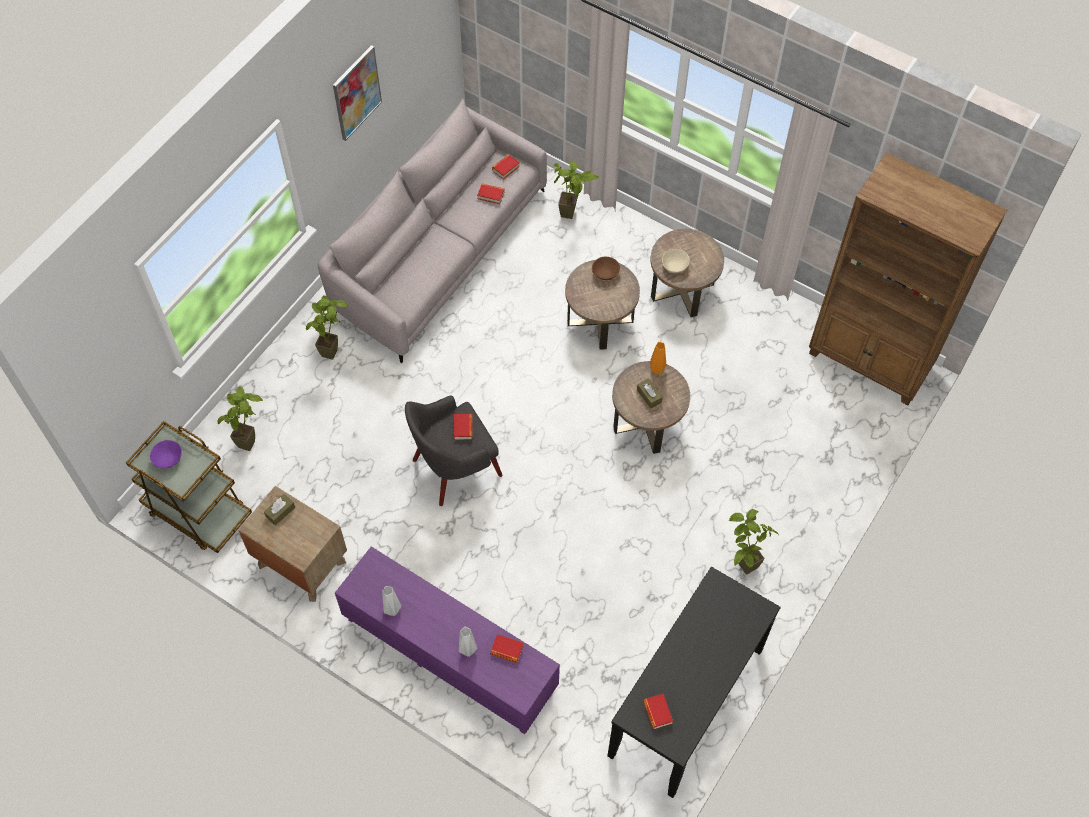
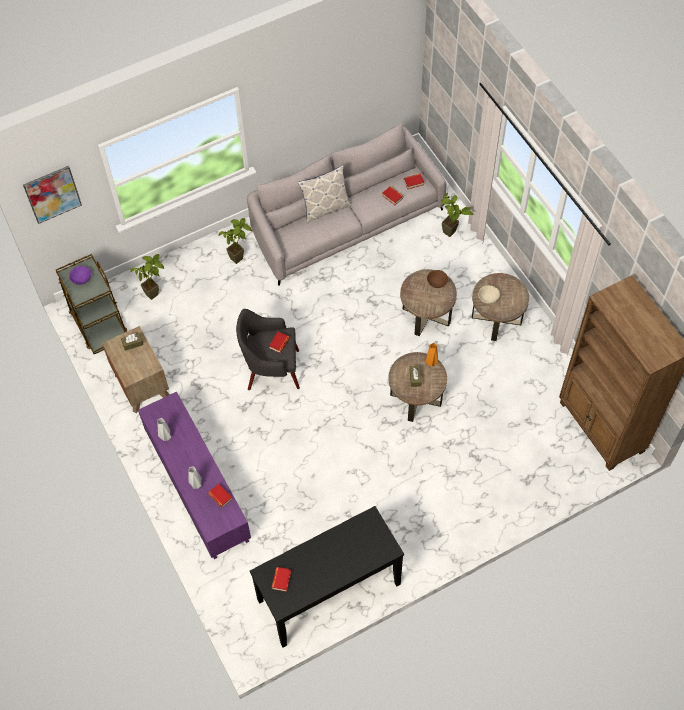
camera: 30 degrees right, 0 degrees up
picture [333,45,382,141] -> picture moved to [23,166,82,224]
potted plant [729,509,779,575] -> none
none -> pillow [298,165,351,223]

